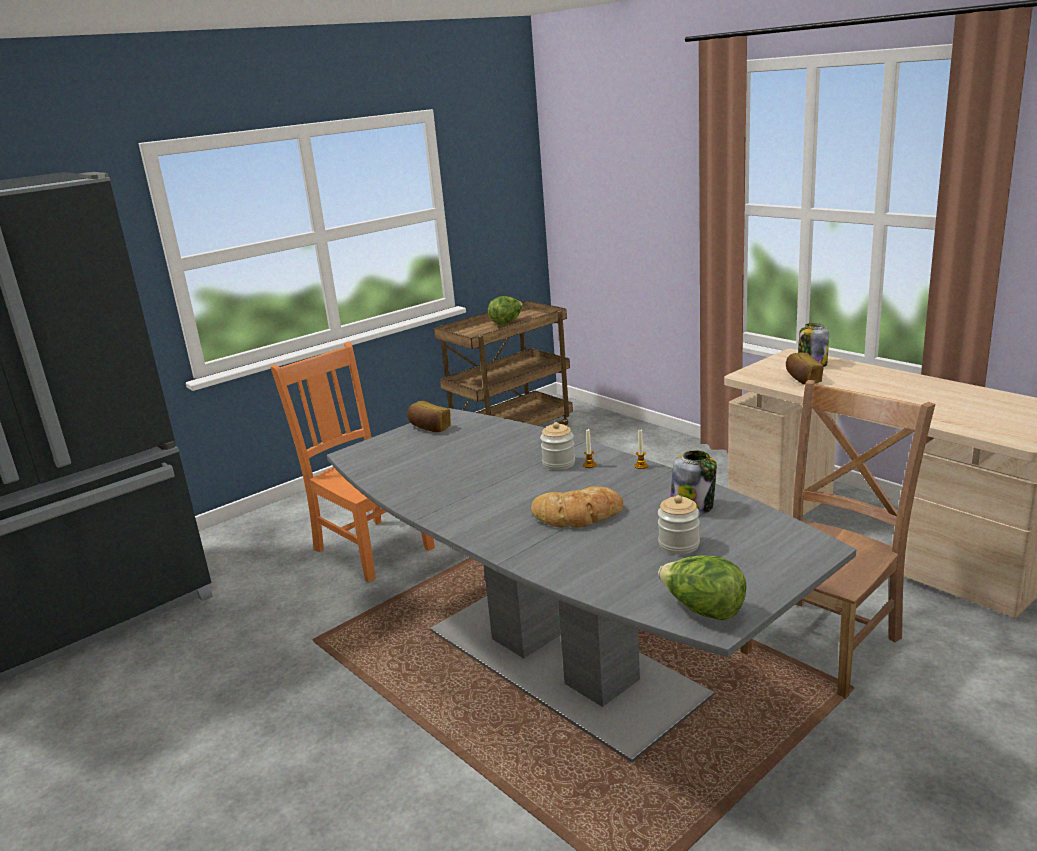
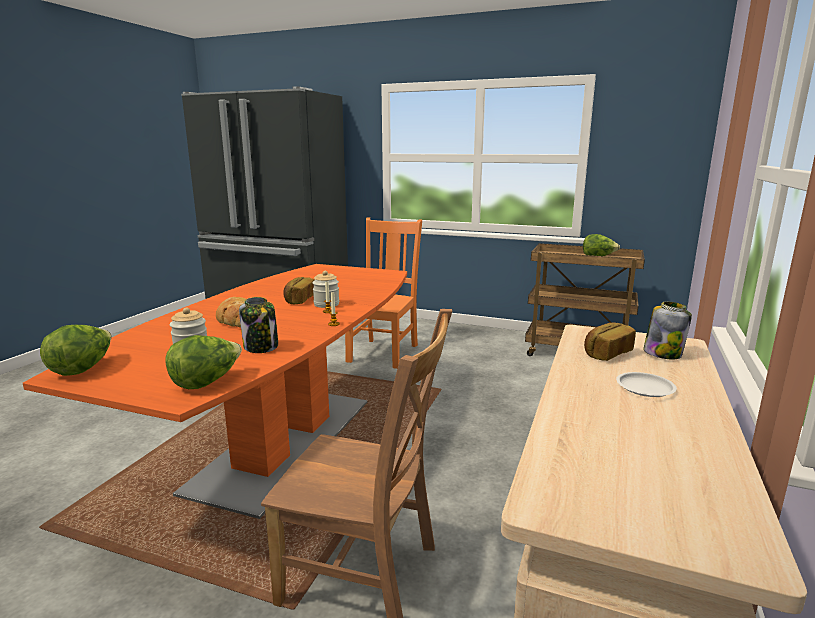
camera: 60 degrees right, 5 degrees down
grey dining table [327,408,856,763] -> orange dining table [23,264,407,519]
bread [407,401,451,432] -> bread moved to [283,277,314,304]
none -> lettuce [165,335,242,389]
none -> white plate [616,372,677,397]

